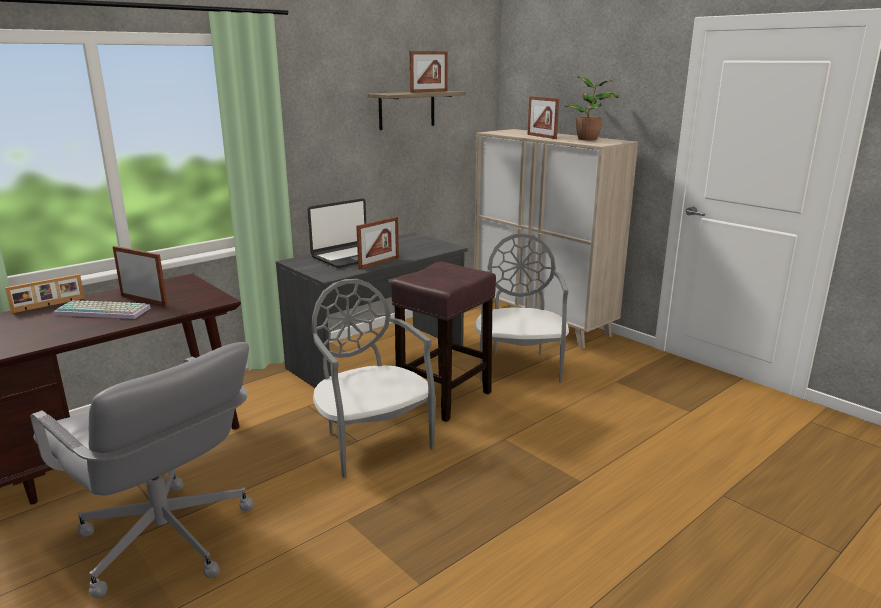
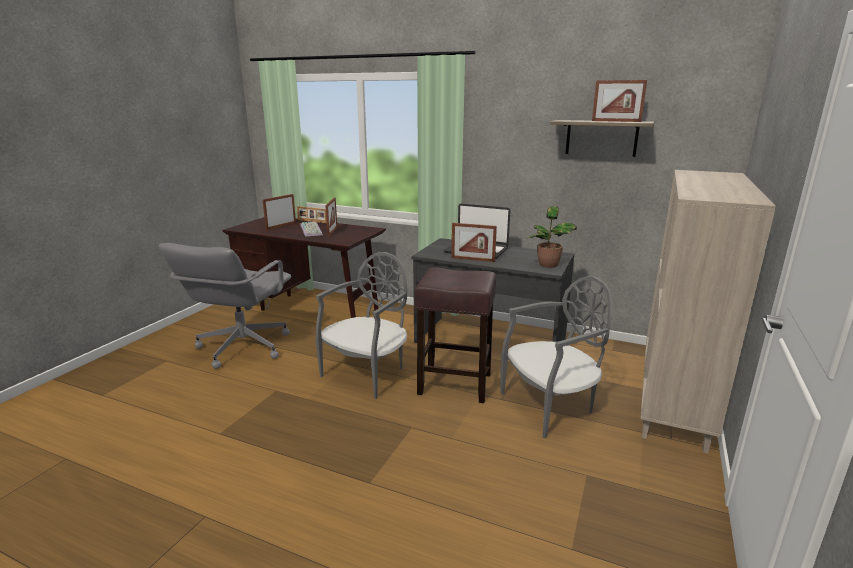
camera: 65 degrees right, 0 degrees up
picture frame [527,96,559,139] -> picture frame moved to [262,194,296,230]
potted plant [564,76,619,140] -> potted plant moved to [526,206,577,268]

